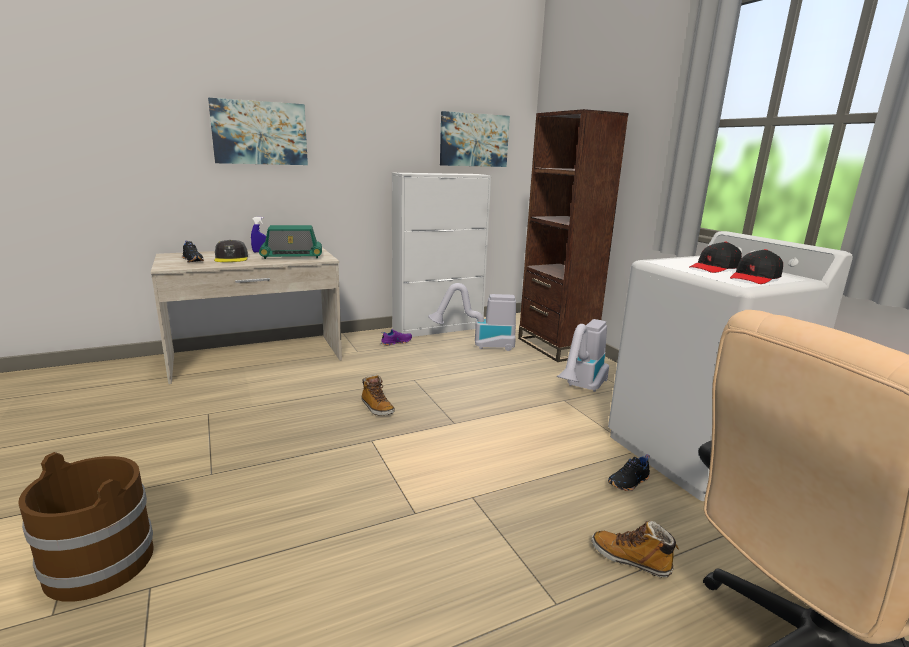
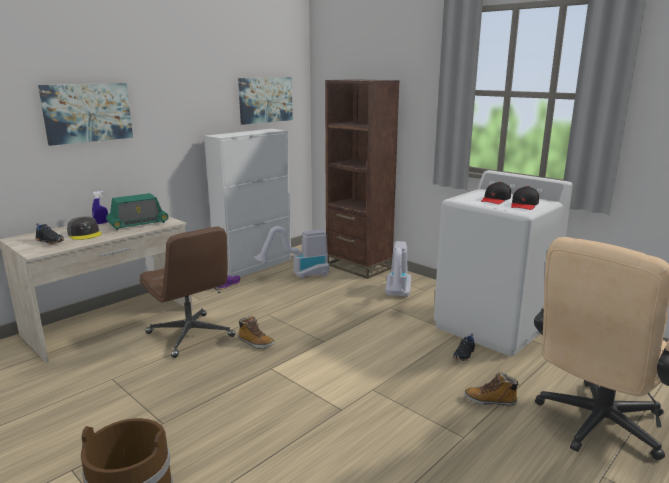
camera: 20 degrees left, 0 degrees up
none -> brown office chair [139,226,235,358]

